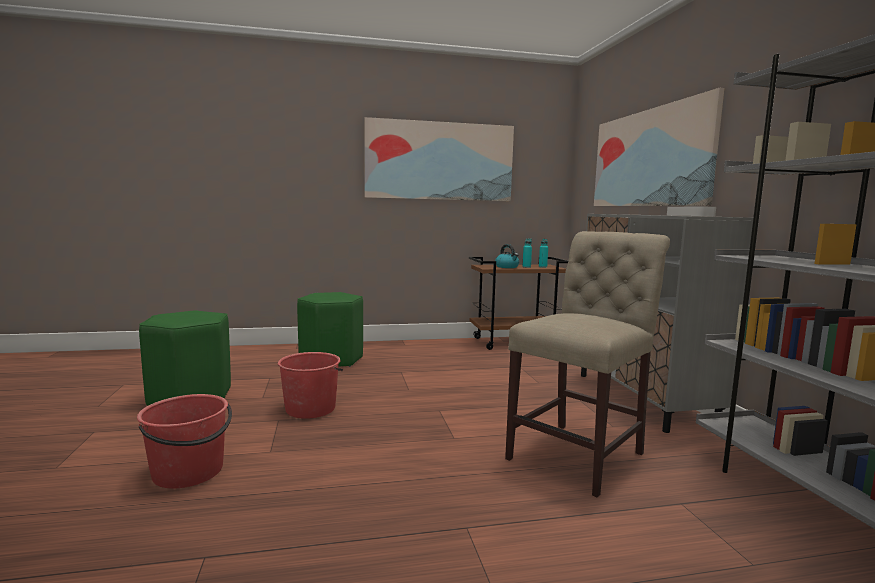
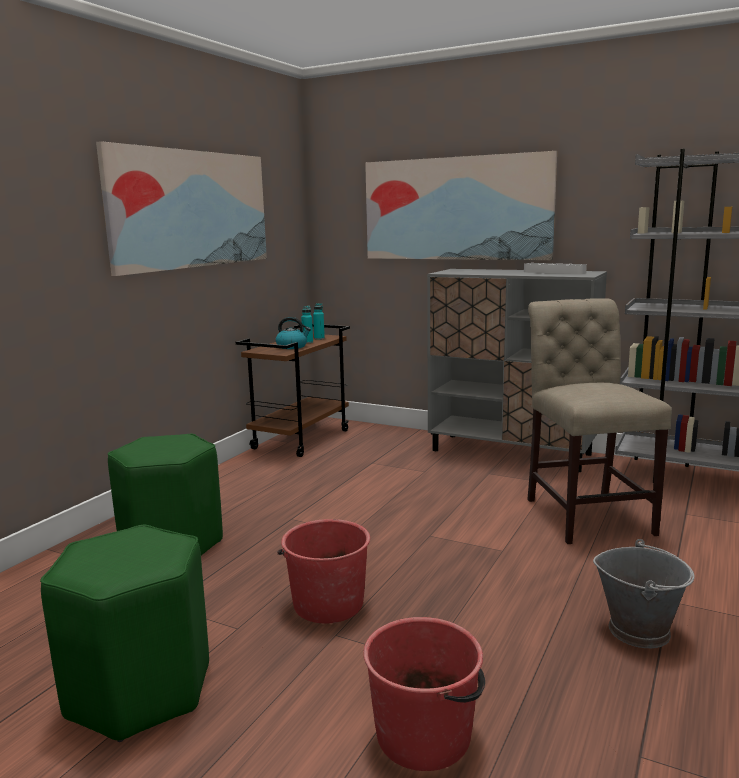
camera: 50 degrees left, 5 degrees up
none -> grey bucket [593,539,694,648]

